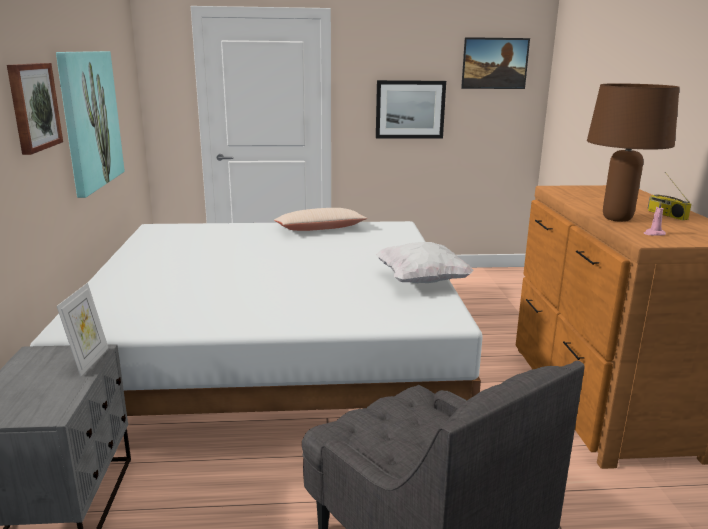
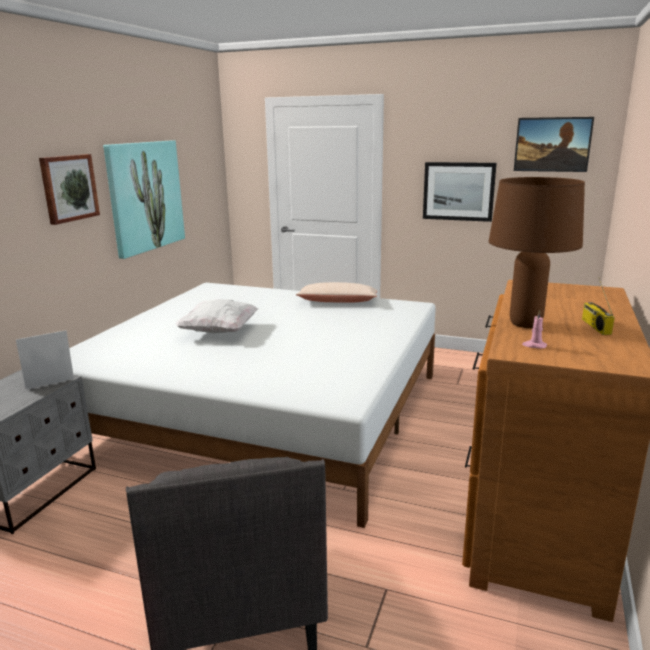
camera: 25 degrees right, 0 degrees up
picture frame [57,283,108,376] -> picture frame turned 150 degrees counterclockwise [16,330,74,389]
white pillow [376,242,473,283] -> white pillow moved to [175,299,258,333]

